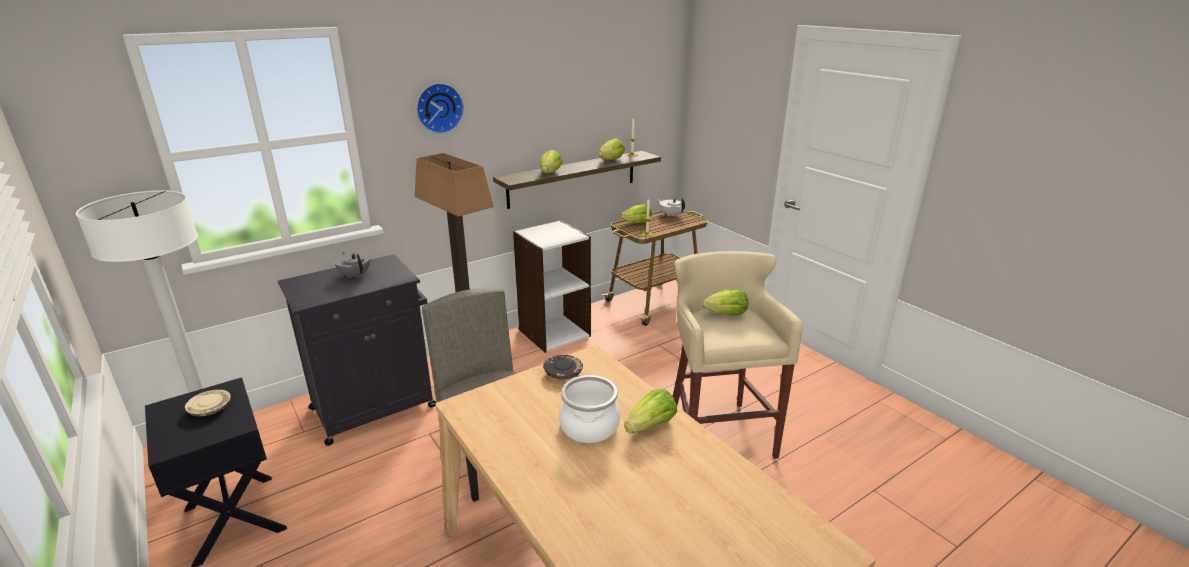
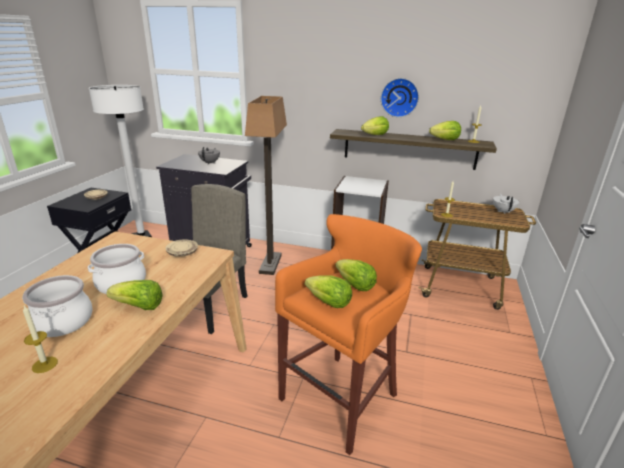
camera: 50 degrees right, 0 degrees up
wall clock [416,83,464,134] -> wall clock moved to [381,78,419,117]
black plate [543,355,583,379] -> beige plate [165,239,198,257]
lettuce [620,204,651,223] -> lettuce moved to [305,275,352,308]
beige stool [673,251,802,459] -> orange stool [275,214,422,455]
none -> cooking pot [22,275,92,337]
none -> candle [23,306,58,373]

